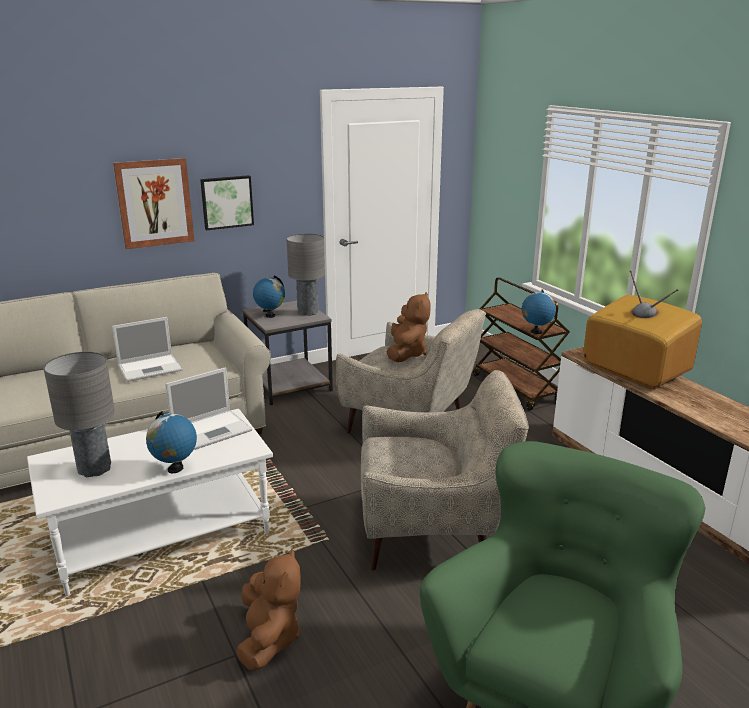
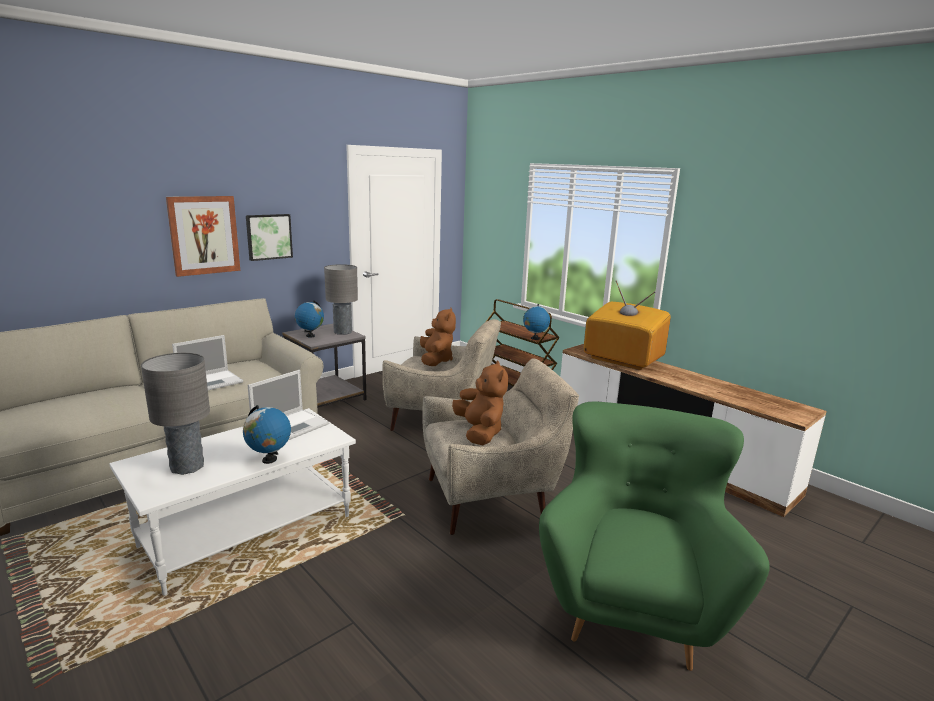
camera: 15 degrees left, 5 degrees down
brown plush toy [236,548,301,671] -> brown plush toy moved to [452,361,508,445]

